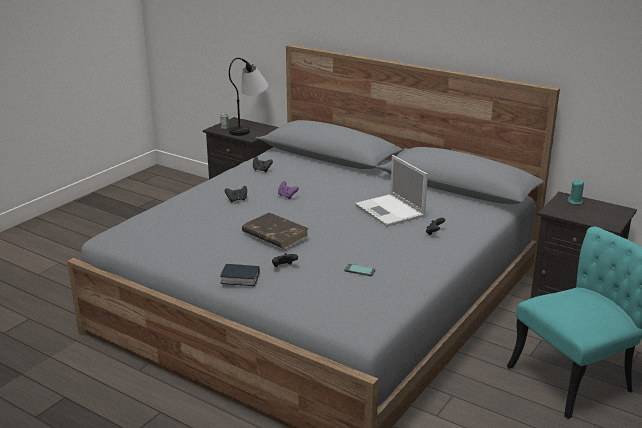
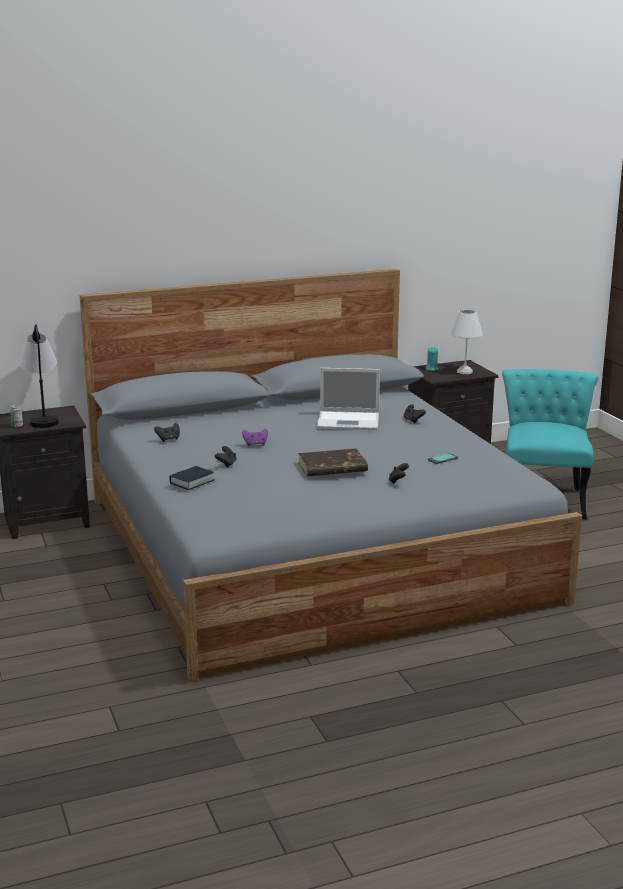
camera: 55 degrees left, 5 degrees down
book [220,264,260,286] -> book moved to [169,466,215,490]
none -> white table lamp [451,310,483,374]

